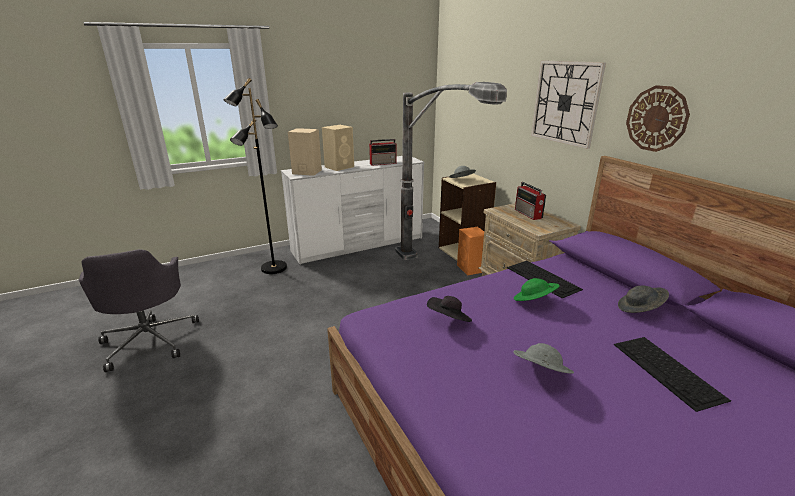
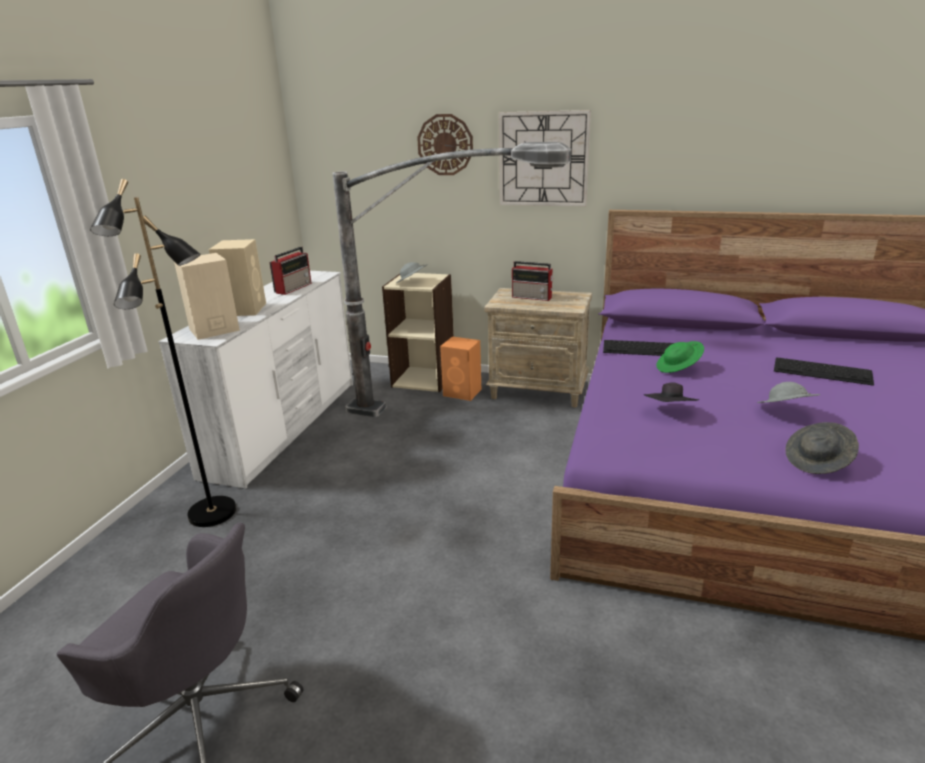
camera: 45 degrees left, 0 degrees up
grey hat [618,286,669,313] -> grey hat moved to [786,422,859,474]
wall clock [626,85,690,152] -> wall clock moved to [417,114,473,175]

